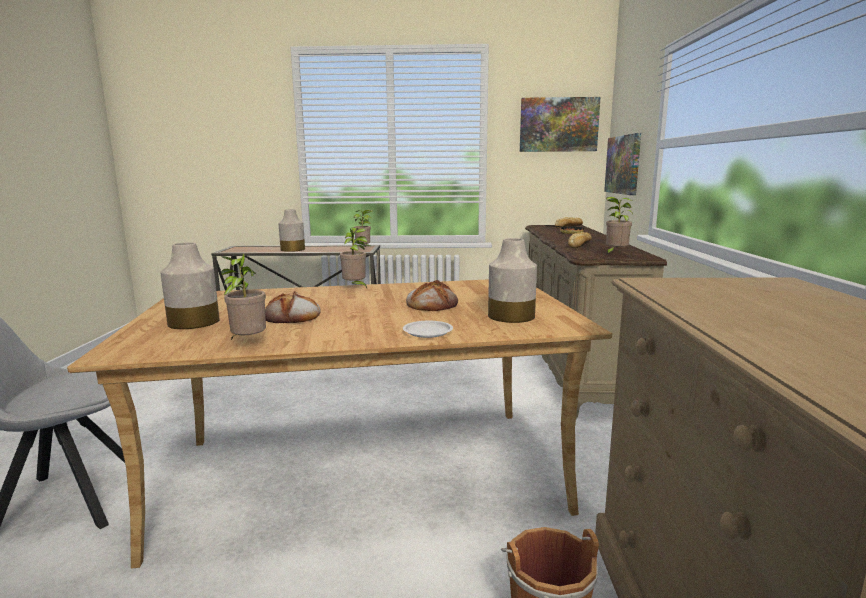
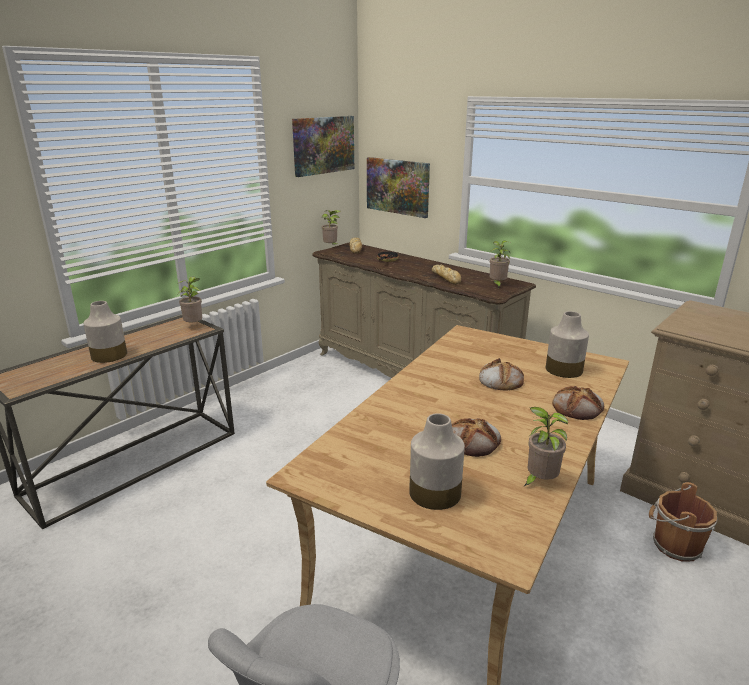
camera: 50 degrees left, 10 degrees up
potted plant [340,227,367,288] -> potted plant moved to [322,210,341,245]
white plate [403,321,453,338] -> bread [552,386,604,420]

